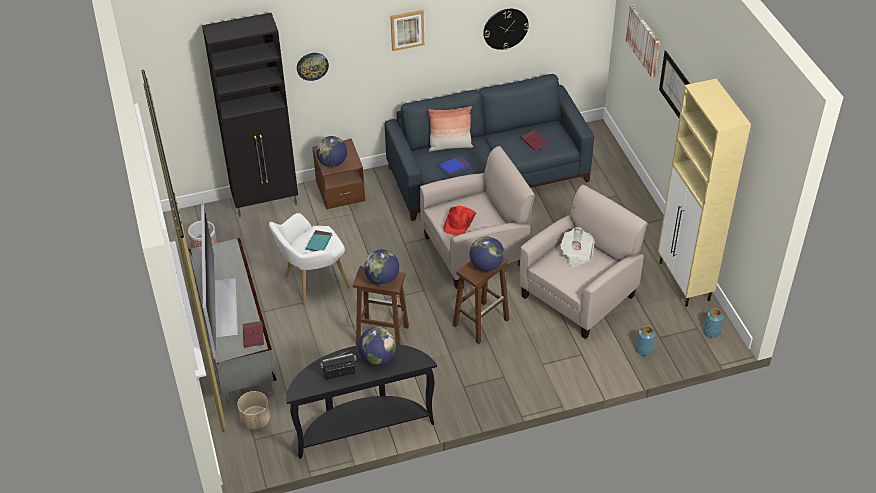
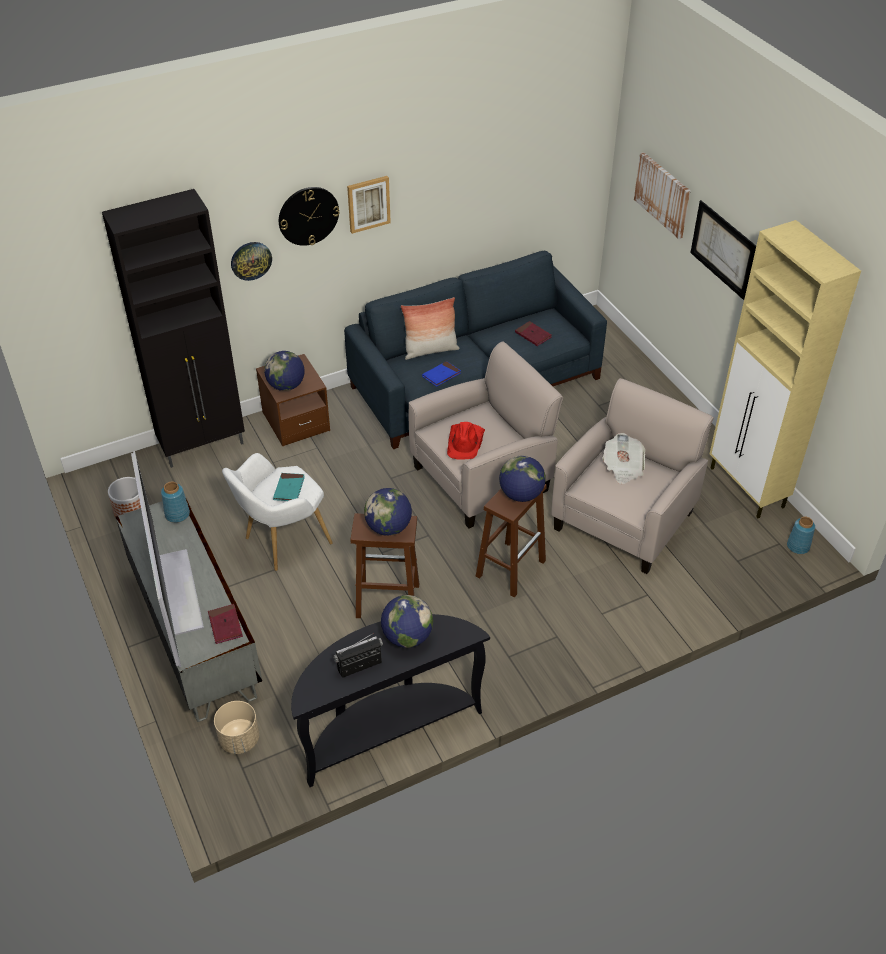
camera: 10 degrees left, 0 degrees up
wall clock [483,9,529,50] -> wall clock moved to [279,187,340,246]
blue vase [635,326,655,356] -> blue vase moved to [161,482,190,523]

